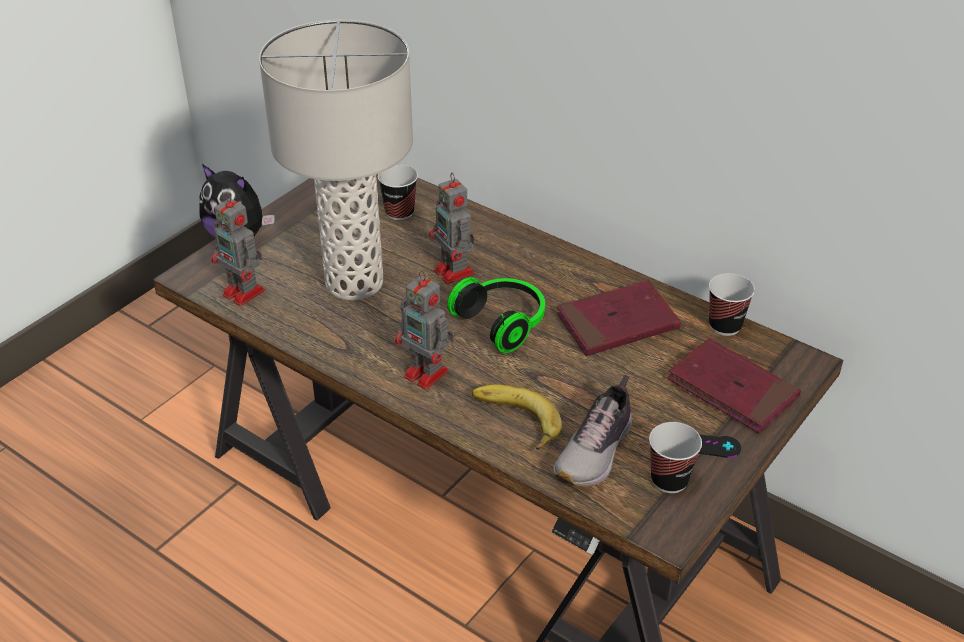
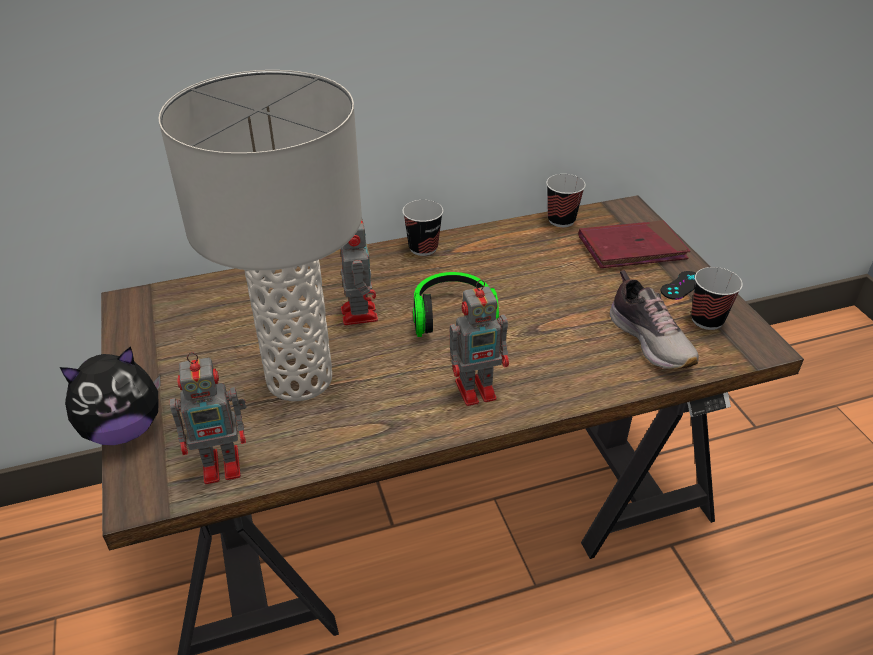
camera: 55 degrees left, 0 degrees up
cup [378,165,418,220] -> cup moved to [402,200,443,256]
toy robot [429,173,475,284] -> toy robot turned 105 degrees counterclockwise [341,219,378,325]
banana [472,384,562,450] -> none
red book [557,280,681,356] -> none

